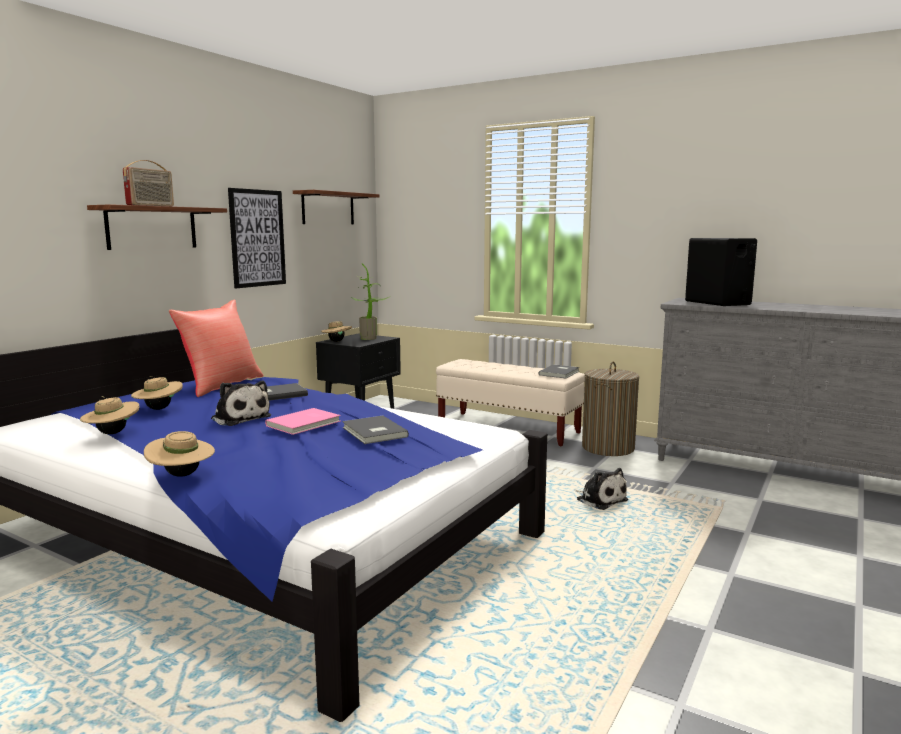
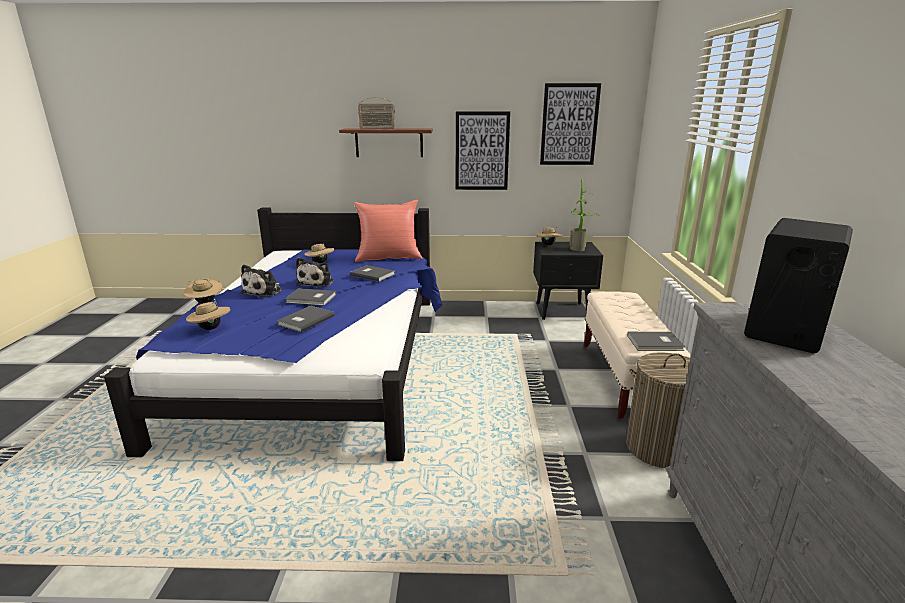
camera: 60 degrees right, 10 degrees up
beige hat [80,396,140,434] -> beige hat moved to [186,299,230,330]
pink book [265,408,341,435] -> grey book [285,288,336,306]
shelf [293,190,379,225] -> picture [540,83,601,165]
plush toy [575,468,628,510] -> plush toy moved to [241,264,282,297]

